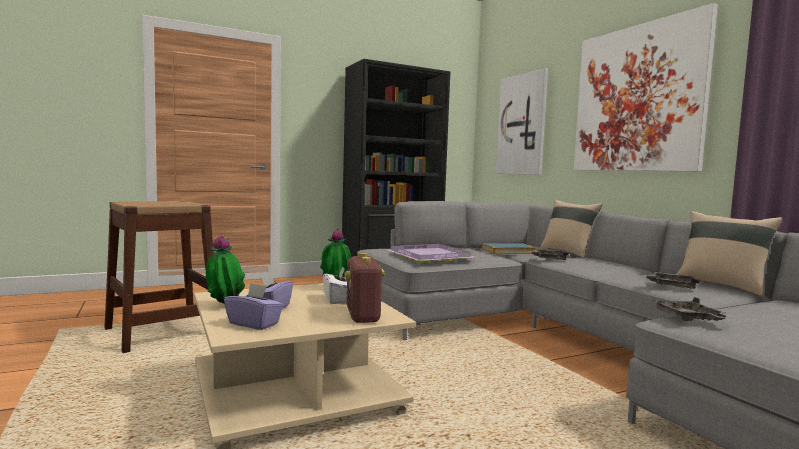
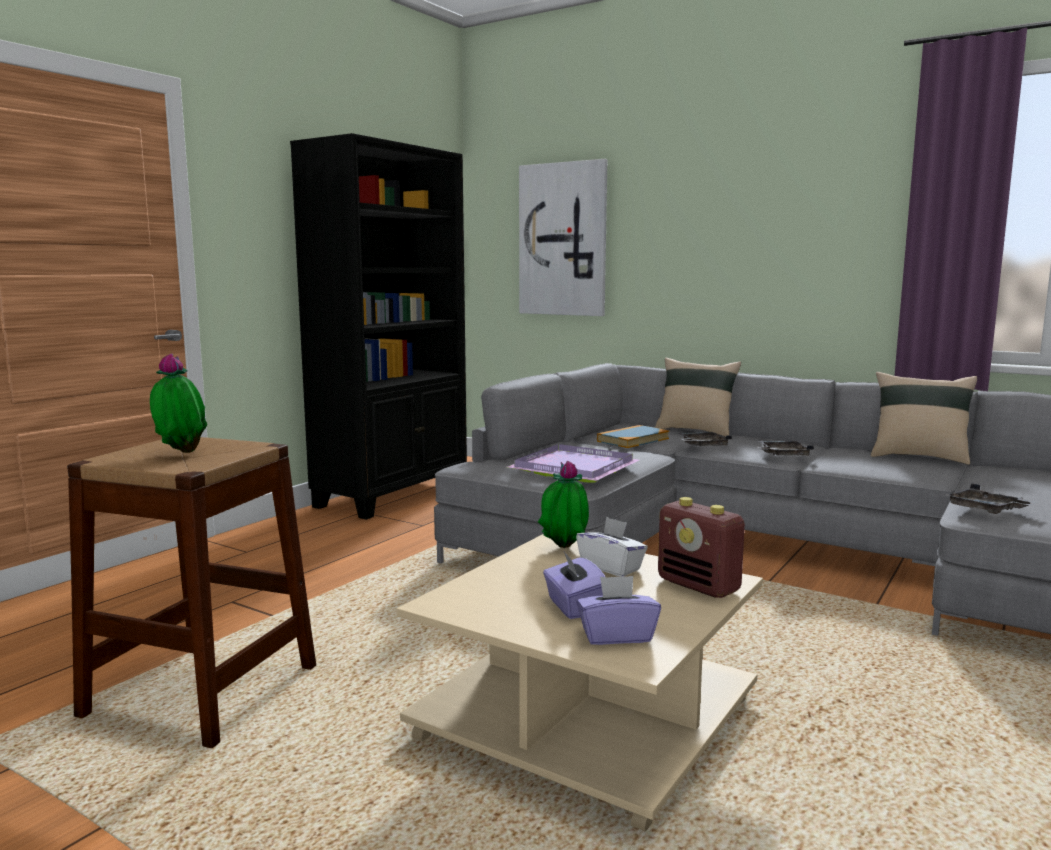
camera: 30 degrees left, 5 degrees up
potted plant [206,236,245,305] -> potted plant moved to [150,353,207,453]
picture [574,3,718,171] -> none
grey tray [643,272,699,289] -> grey tray moved to [758,441,814,456]

